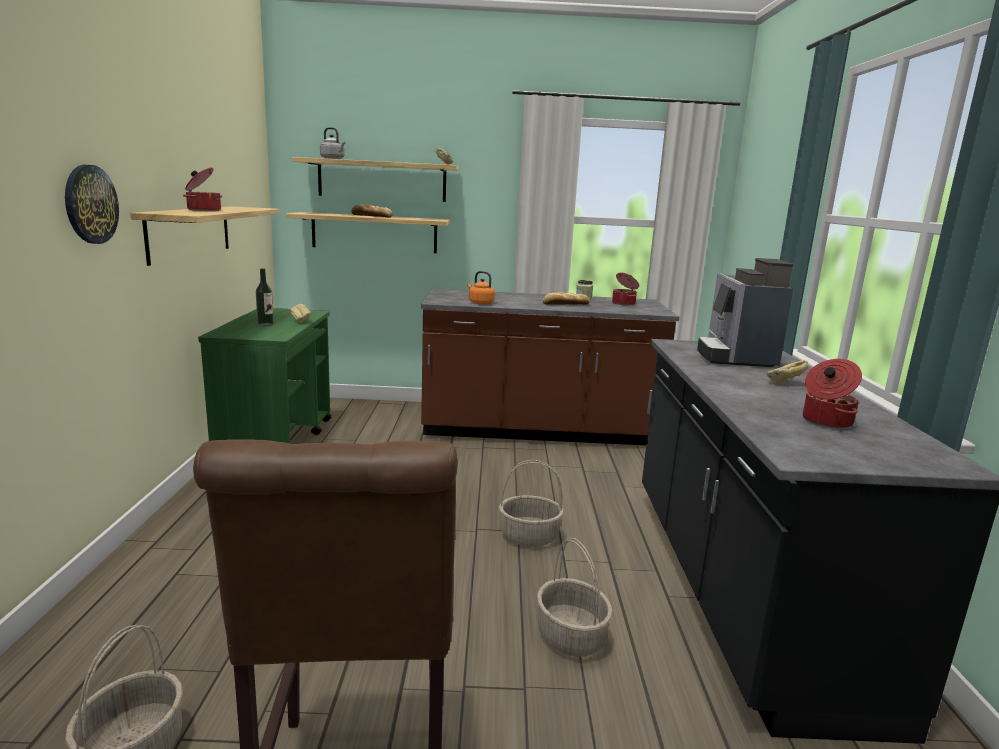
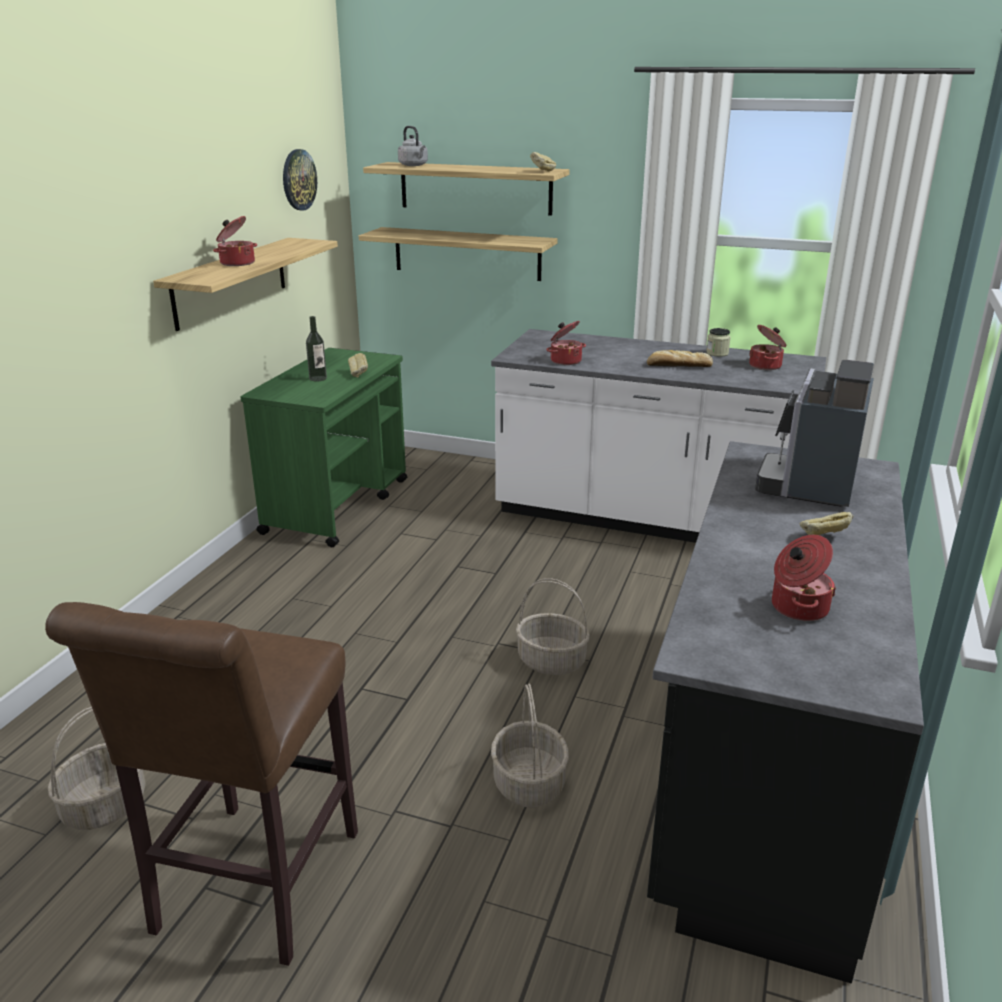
camera: 20 degrees right, 10 degrees up
wall clock [65,165,119,244] -> wall clock moved to [283,149,317,211]
bread [351,204,392,218] -> none
brown counter [421,289,679,445] -> white counter [491,329,826,543]
orange kettle [467,271,495,305] -> cooking pot [546,321,586,365]

